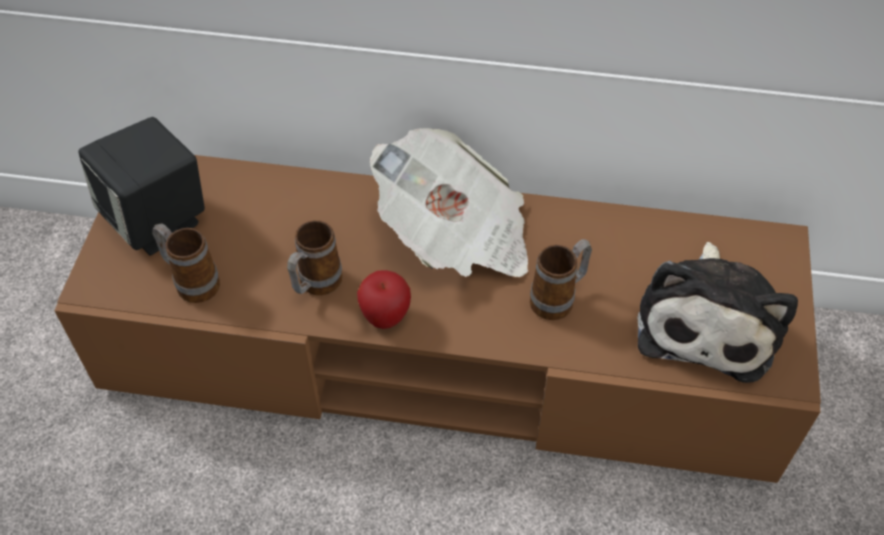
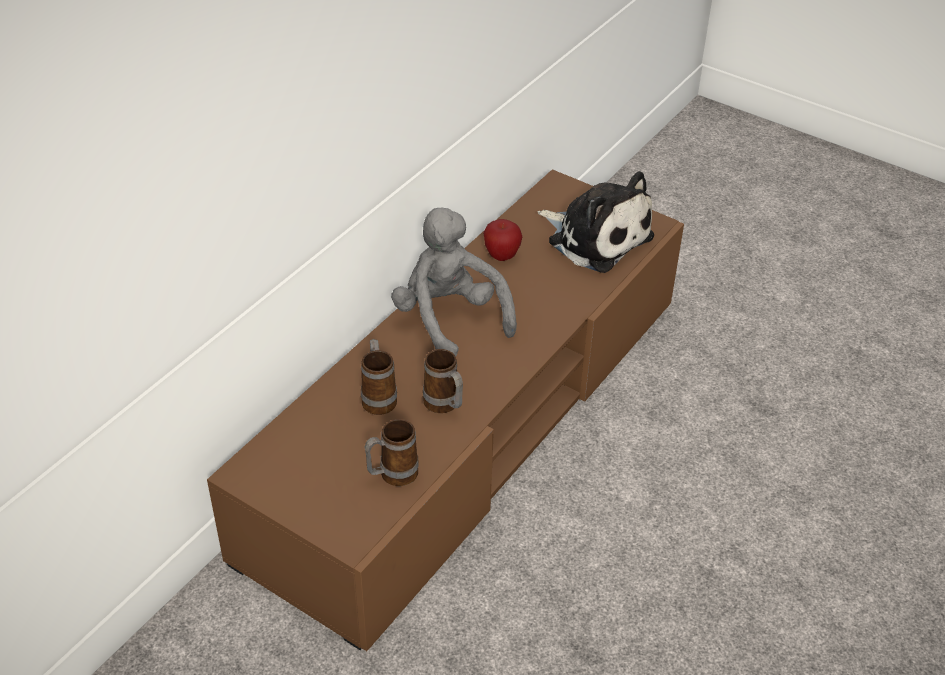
camera: 65 degrees left, 10 degrees down
black speaker [78,117,205,256] -> none
apple [357,270,411,329] -> apple moved to [483,219,522,261]
newspaper [370,128,528,277] -> grey plush toy [391,208,517,356]
mug [530,239,592,320] -> mug moved to [361,339,397,415]

